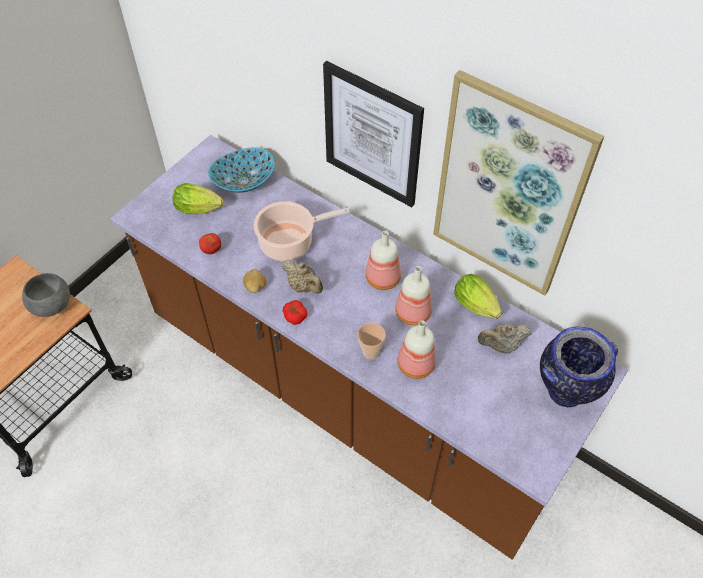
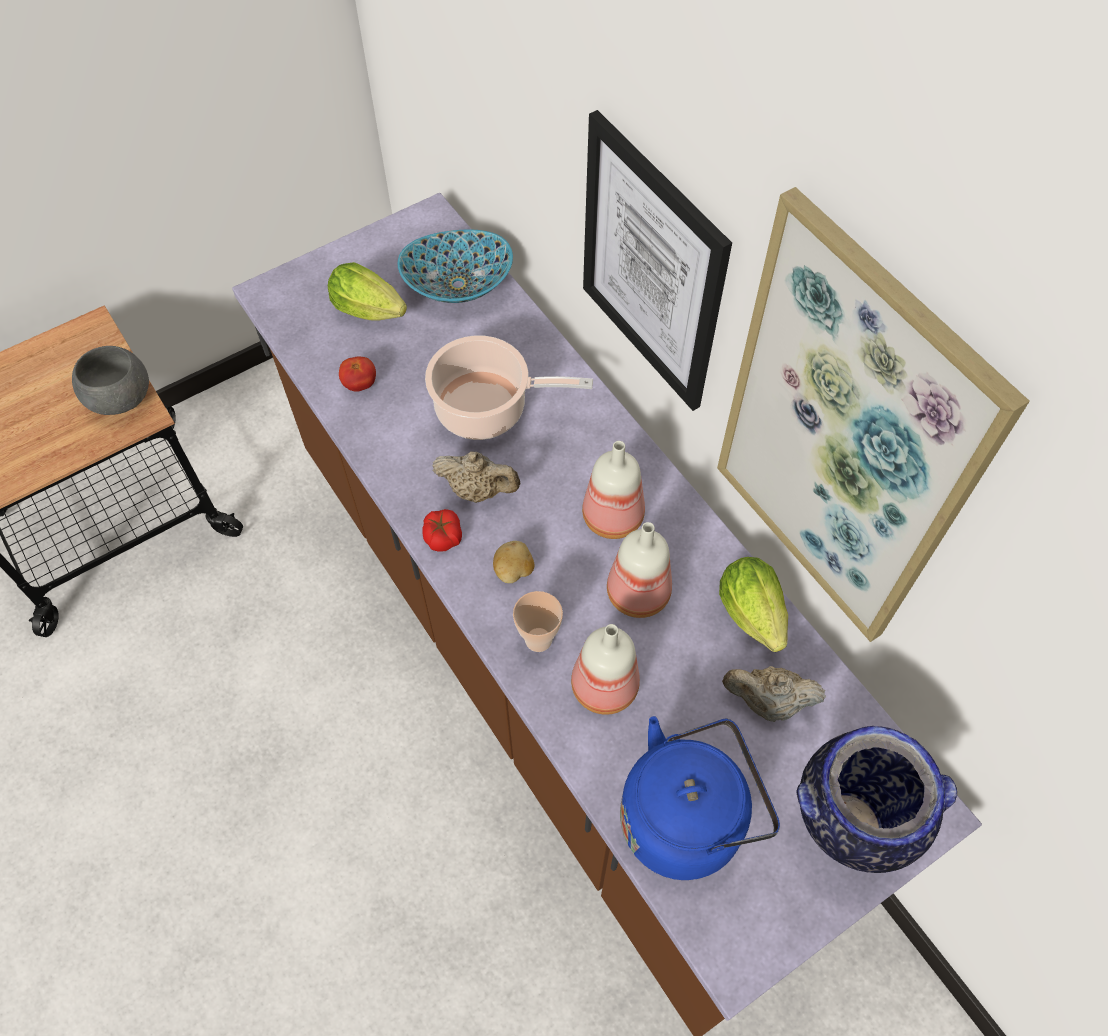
camera: 20 degrees right, 5 degrees up
potato [243,269,266,293] -> potato moved to [493,541,534,583]
beige teapot [282,260,323,294] -> beige teapot turned 45 degrees counterclockwise [432,451,520,503]
none -> blue kettle [620,716,780,880]

